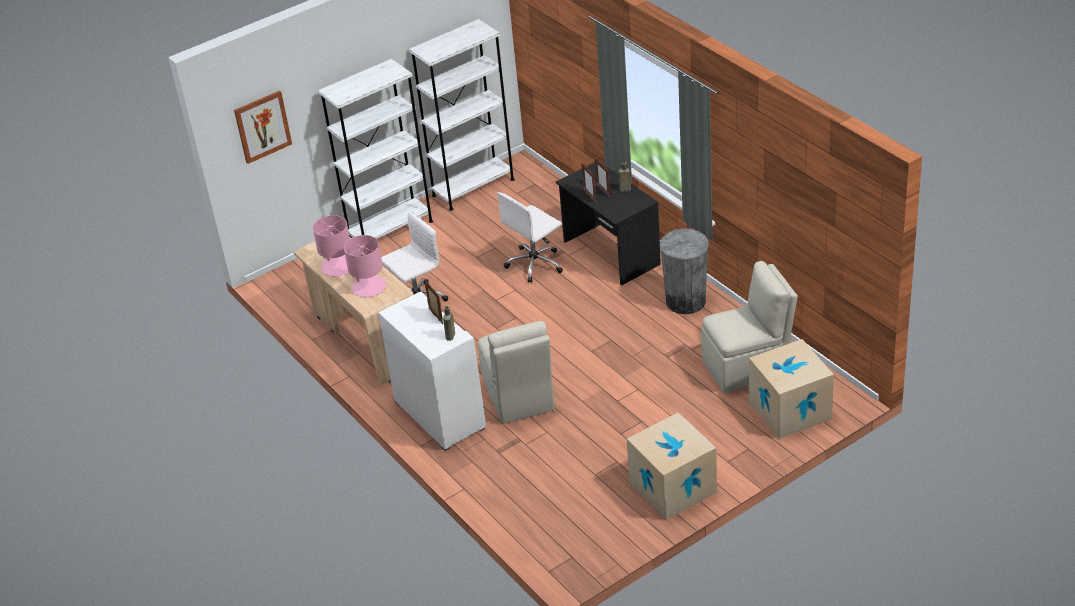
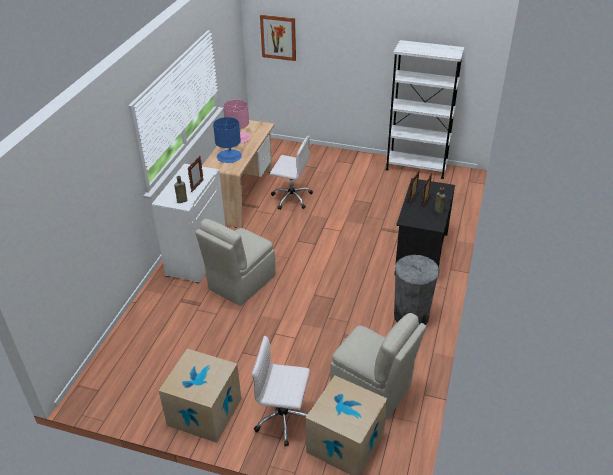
camera: 50 degrees right, 0 degrees up
white bookcase [318,59,433,239] -> none
pink table lamp [344,235,386,298] -> blue table lamp [213,117,242,163]
white office chair [497,192,563,283] -> white office chair moved to [252,336,310,447]

